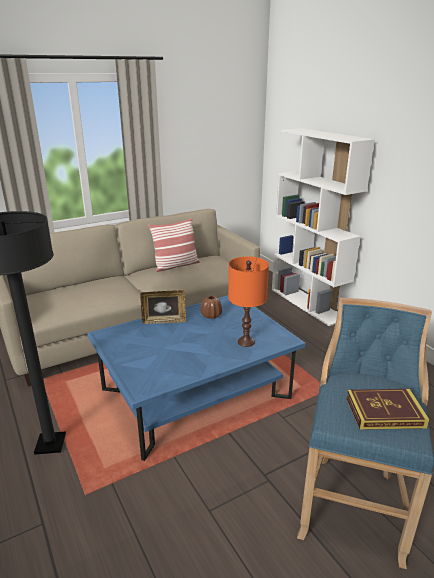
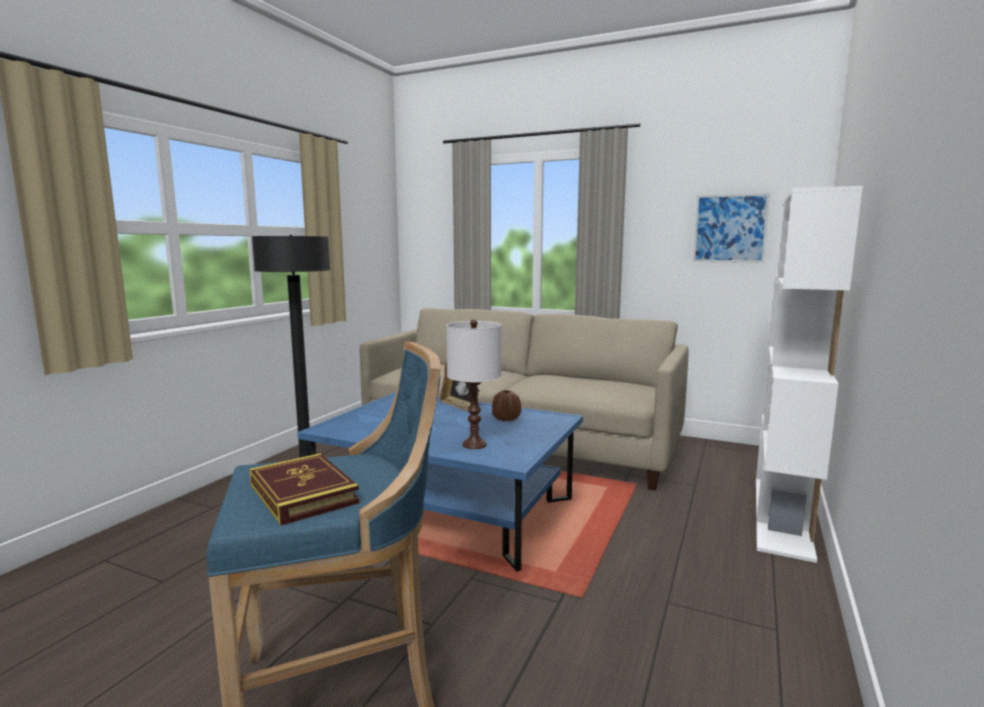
camera: 55 degrees right, 15 degrees down
pillow [148,218,200,272] -> none
orange table lamp [228,256,269,347] -> white table lamp [446,320,501,449]
none -> picture [693,193,770,263]

